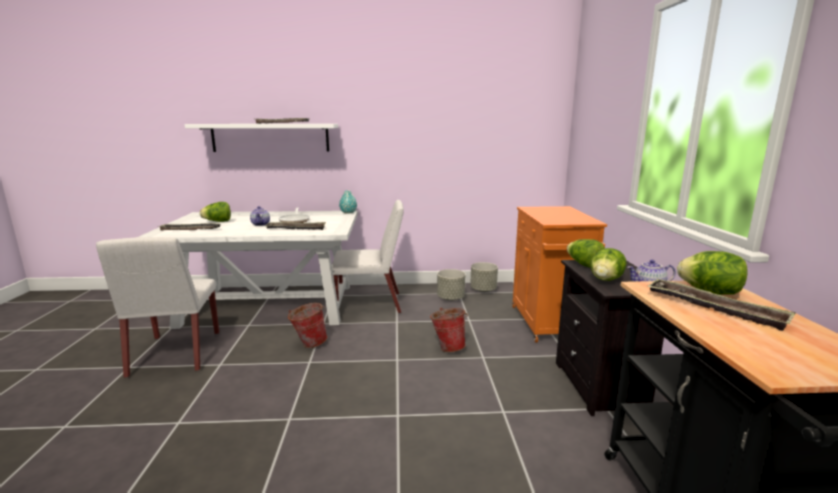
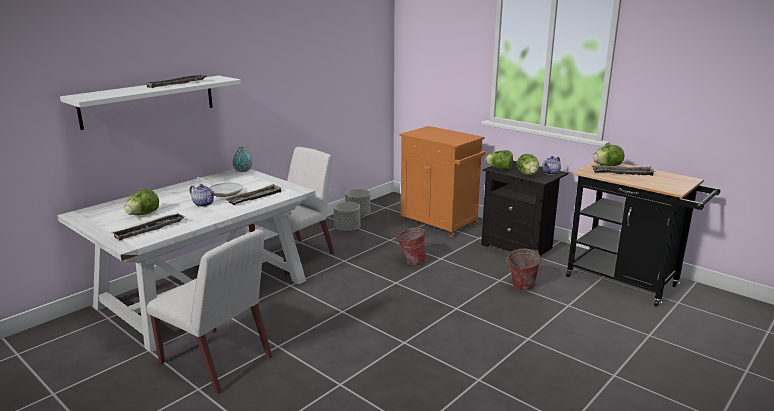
camera: 45 degrees left, 5 degrees up
bucket [288,303,327,348] -> bucket moved to [506,249,541,290]

